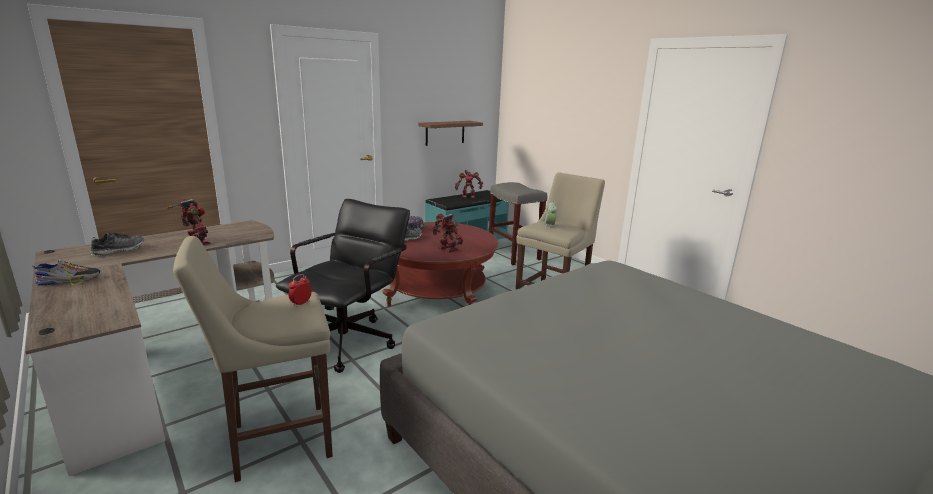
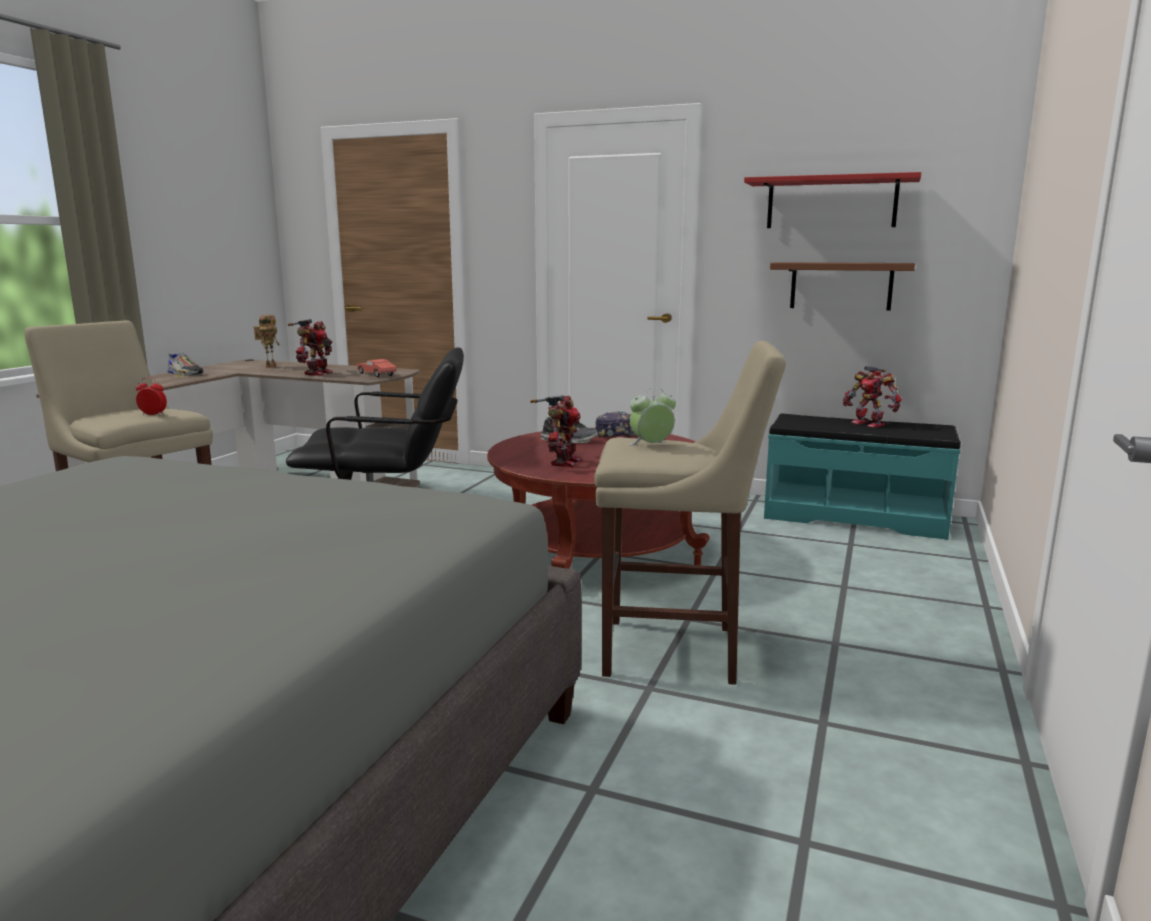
camera: 60 degrees right, 5 degrees down
shoe [90,232,144,256] -> toy robot [254,315,280,368]
grey stool [489,182,547,265] -> none
none -> red toy car [357,359,397,377]
none -> red shelf [744,172,921,228]

